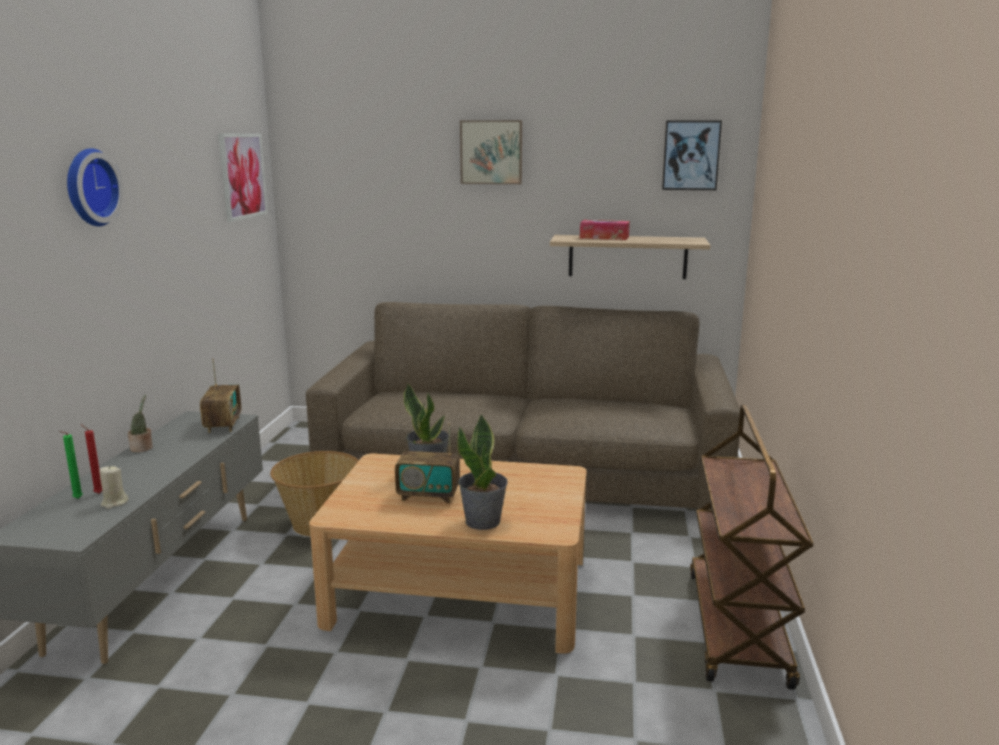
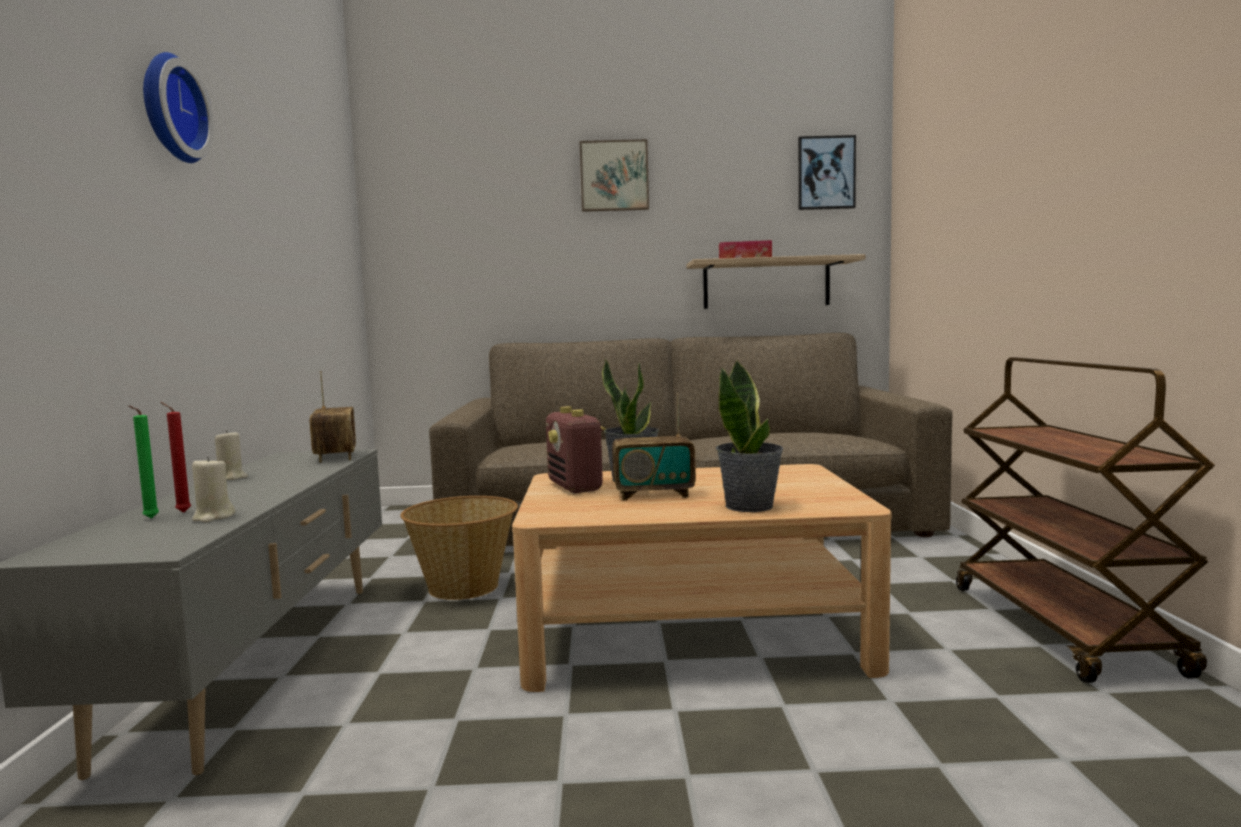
camera: 10 degrees left, 10 degrees down
potted plant [128,394,152,452] -> beige candle [215,430,248,480]
picture [218,133,268,222] -> none
none -> radio [546,406,606,493]

